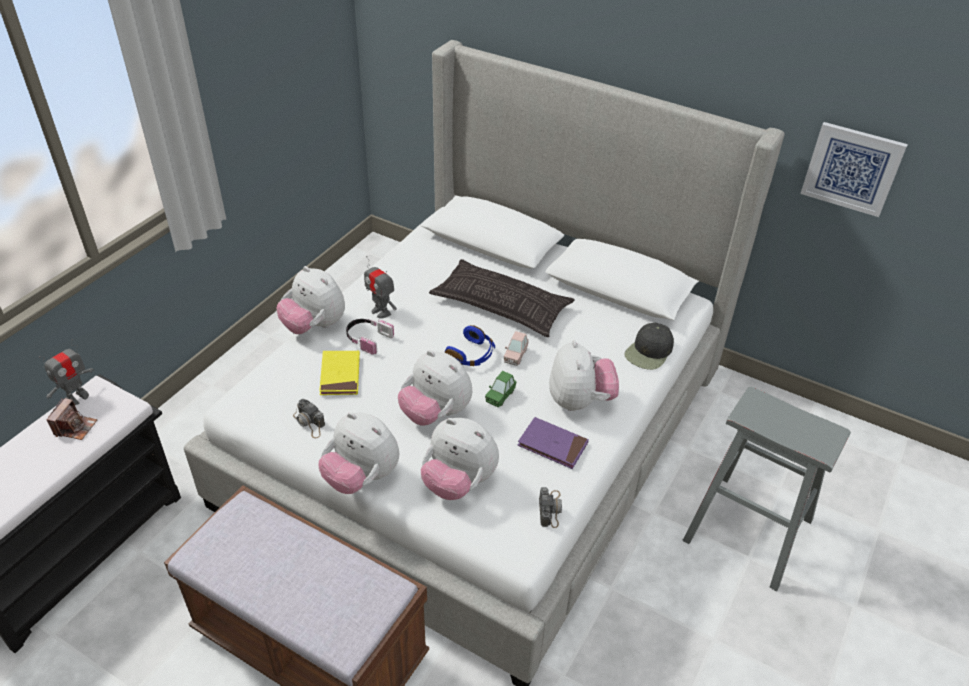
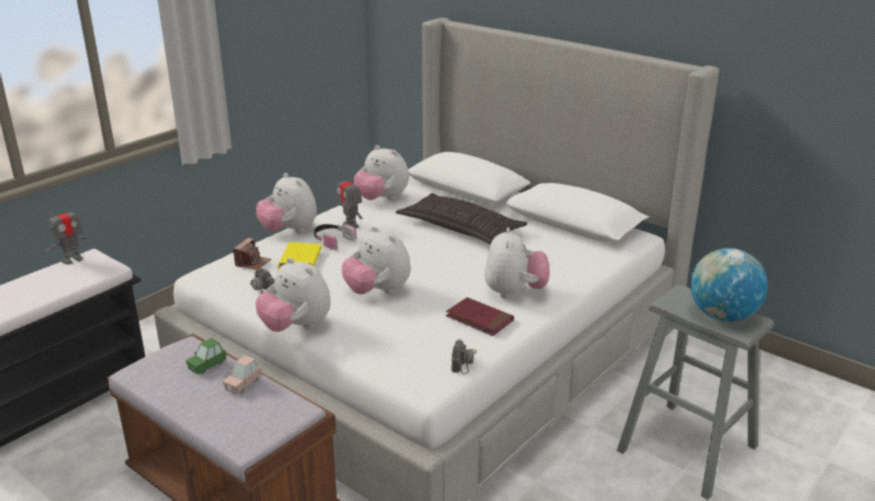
camera: 10 degrees right, 15 degrees down
camera [47,398,98,440] -> camera moved to [233,238,271,270]
plush toy [421,418,499,500] -> plush toy moved to [354,145,409,200]
blue headphones [445,325,495,366] -> none
green toy car [485,371,517,408] -> green toy car moved to [186,338,227,374]
pink toy car [504,331,529,366] -> pink toy car moved to [223,355,261,394]
purple book [518,417,589,469] -> red book [446,297,514,336]
black cap [624,323,674,370] -> none
picture [800,122,908,217] -> none
none -> globe [690,248,768,322]

